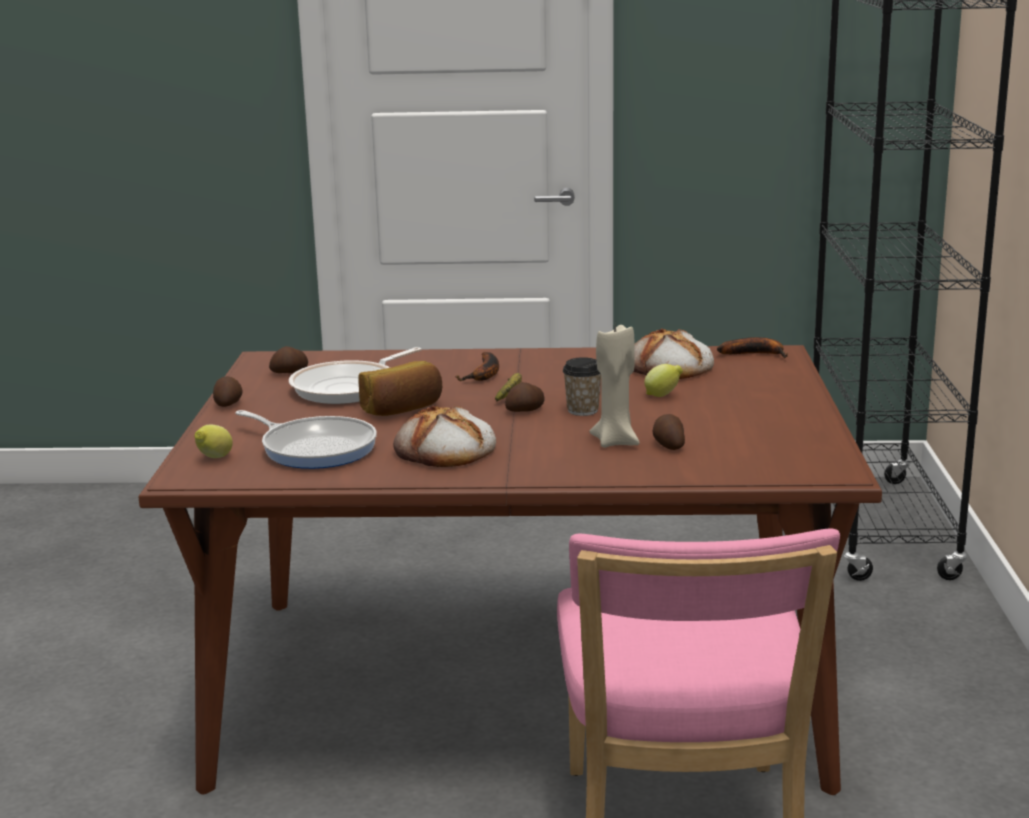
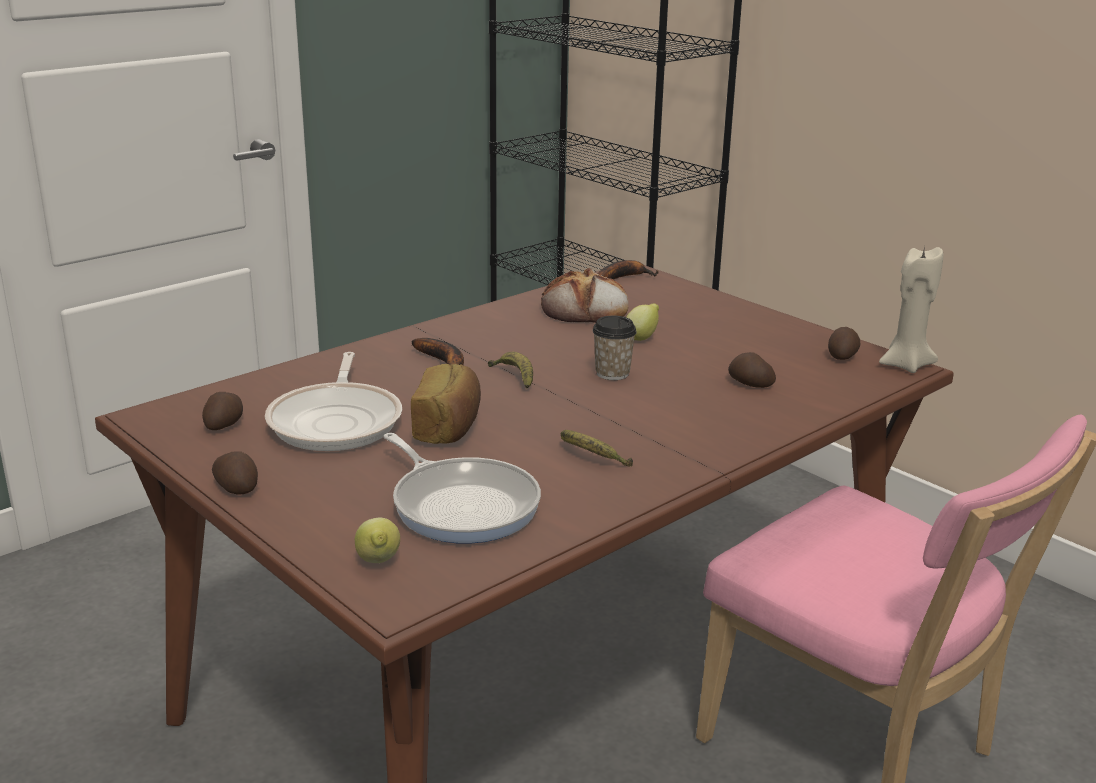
camera: 45 degrees left, 5 degrees up
frying pan [235,410,377,469] -> frying pan turned 60 degrees clockwise [384,433,541,544]
bread [393,405,496,467] -> banana [561,430,633,467]
potato [505,382,544,412] -> potato moved to [828,327,861,360]
beige candle [589,325,640,448] -> beige candle moved to [879,246,943,373]

